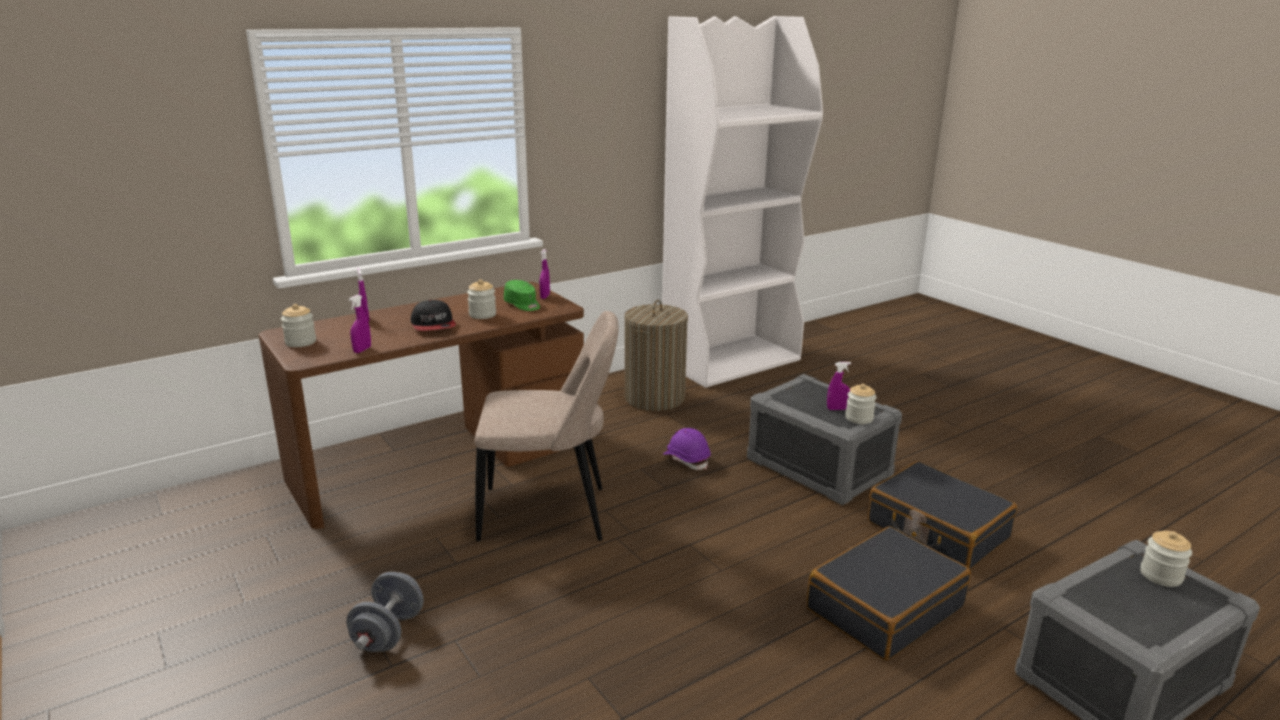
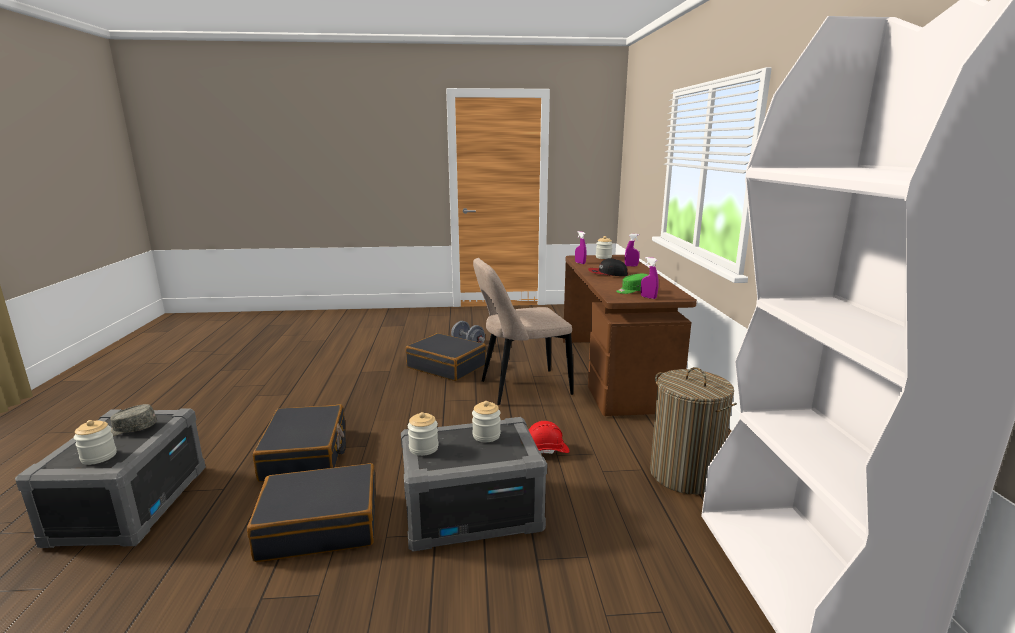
camera: 120 degrees right, 5 degrees down
jar [467,279,496,319] -> jar moved to [472,401,501,442]
beige chair [475,311,619,541] -> beige chair turned 45 degrees clockwise [473,258,573,405]
purple hard hat [663,428,711,470] -> red hard hat [529,421,569,454]
purple spray bottle [827,362,851,410] -> none
none -> grey cap [110,404,157,436]
none -> black suitcase [406,333,486,381]

